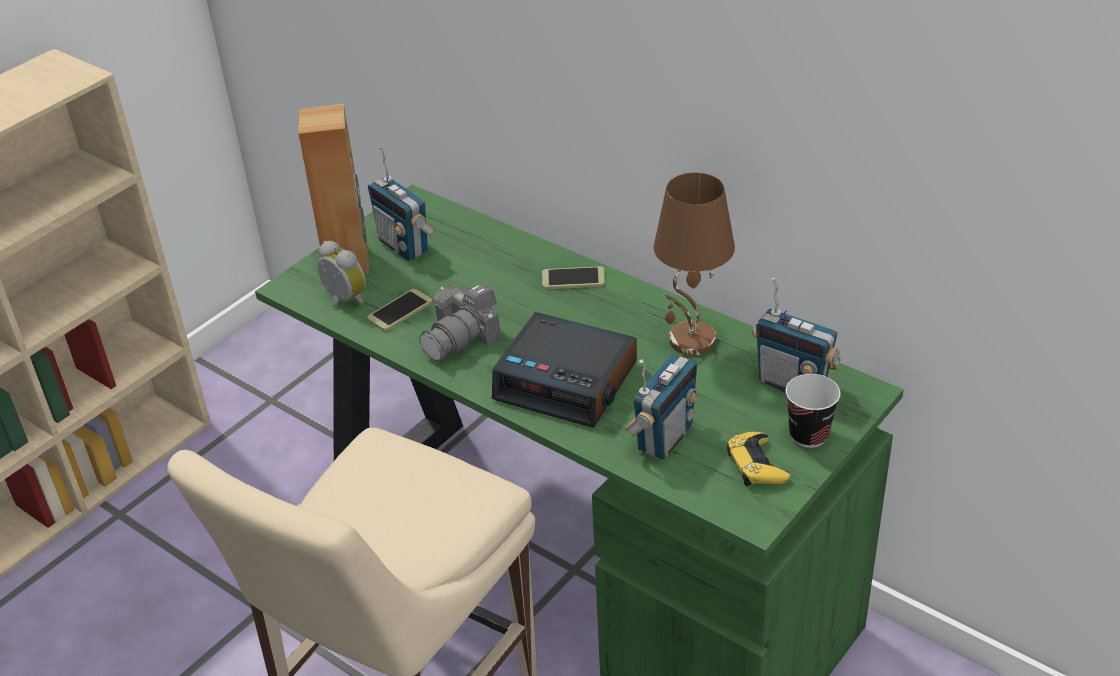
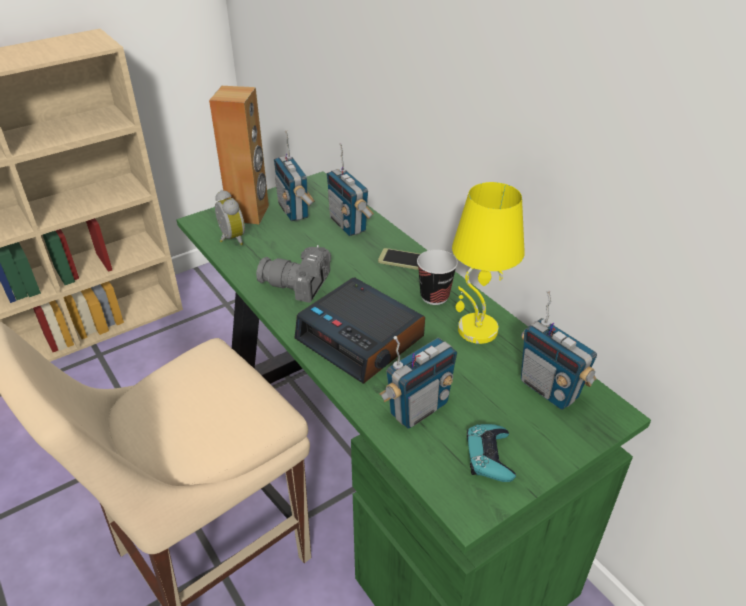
camera: 15 degrees right, 0 degrees up
phone [367,289,432,331] -> none
camera [419,283,501,362] -> camera turned 45 degrees clockwise [256,245,331,303]
brown table lamp [654,173,735,356] -> yellow table lamp [452,182,525,344]
yellow game controller [727,432,791,486] -> turquoise game controller [467,424,516,482]
cup [786,374,841,448] -> cup moved to [417,250,458,305]
none -> radio [327,143,374,236]

